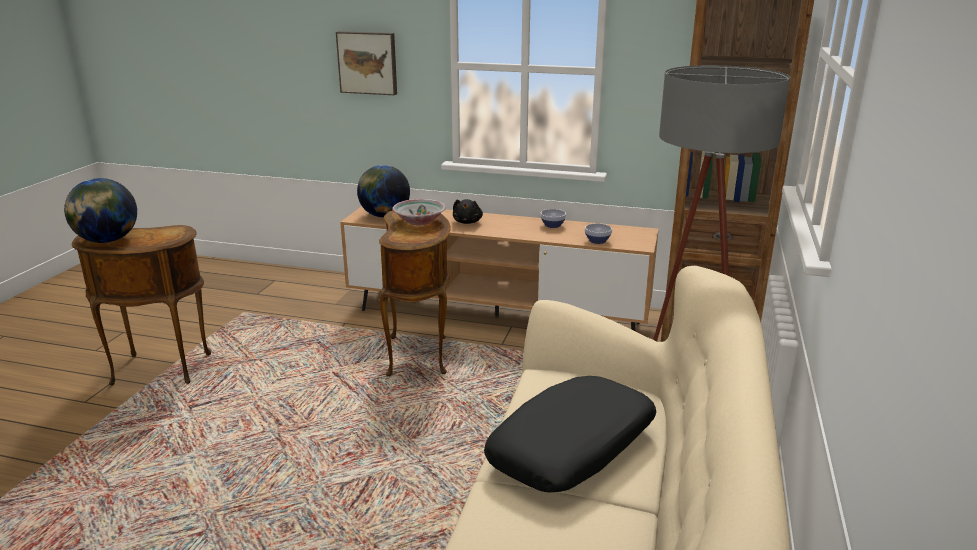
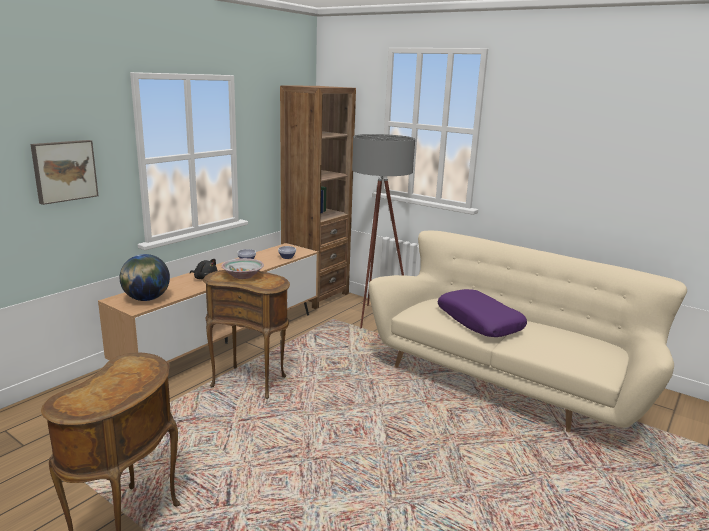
camera: 70 degrees left, 5 degrees down
globe [64,178,137,243] -> none
black pillow [484,376,656,492] -> purple pillow [438,289,527,337]

